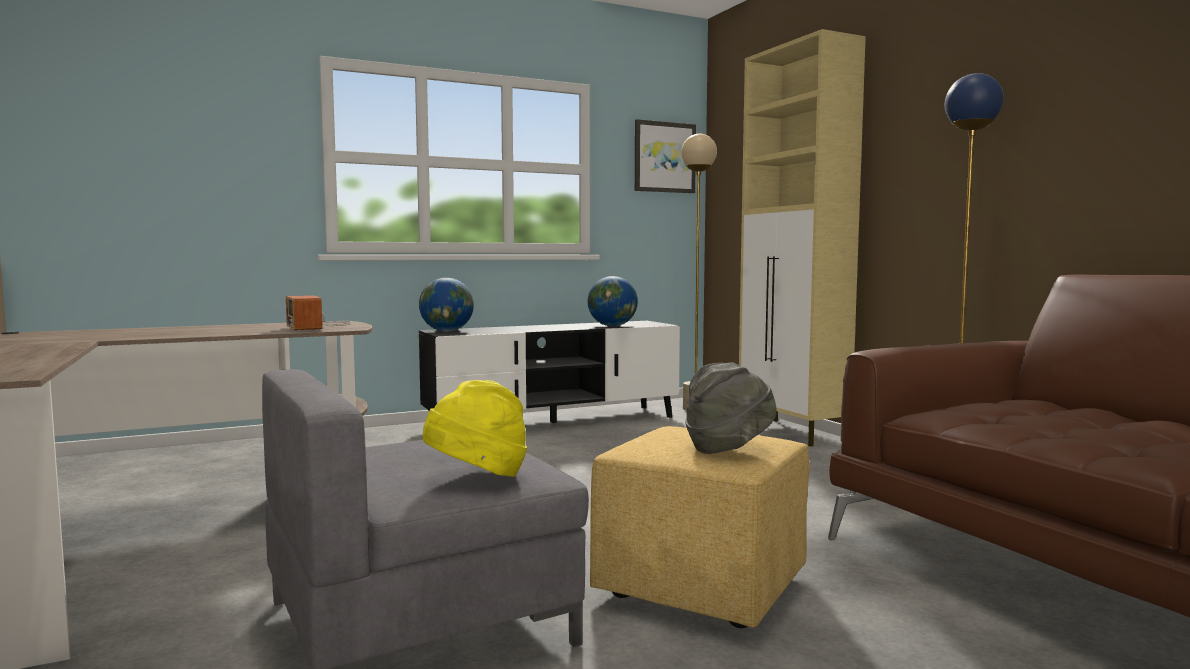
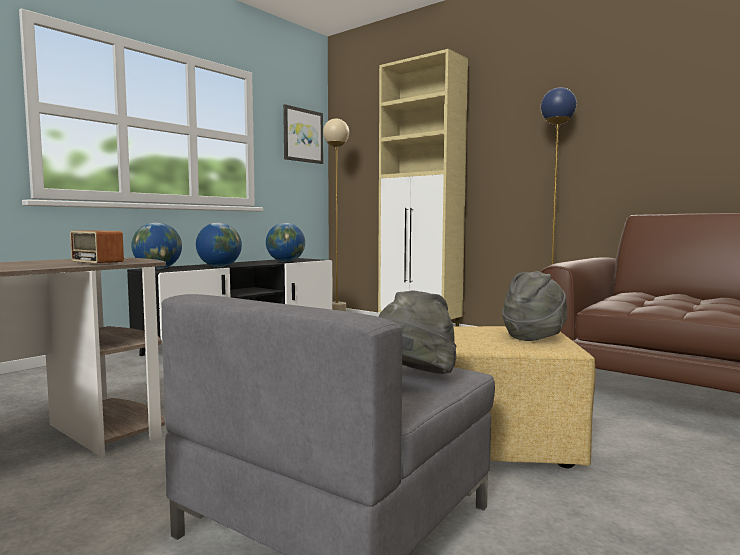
camera: 25 degrees left, 0 degrees up
yellow hat [423,380,527,477] -> grey hat [378,290,456,374]
none -> globe [196,223,242,267]

